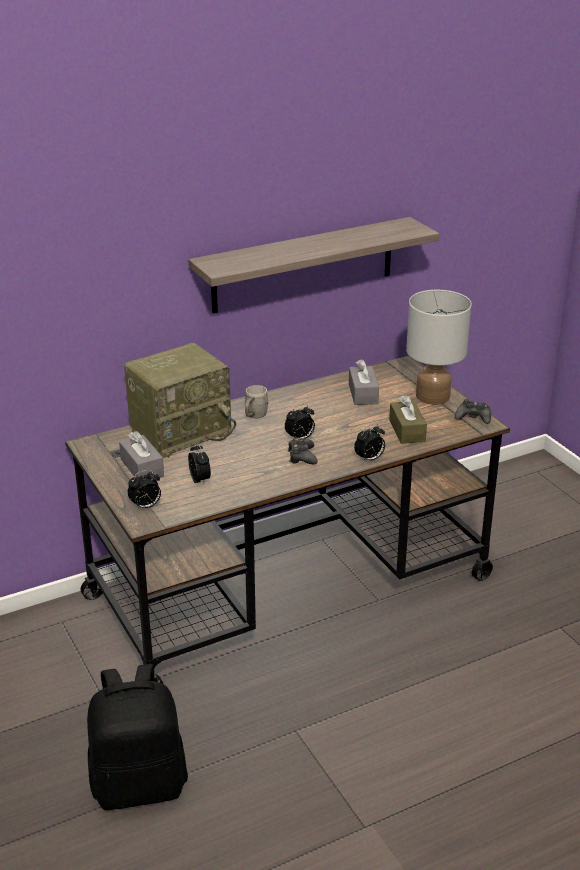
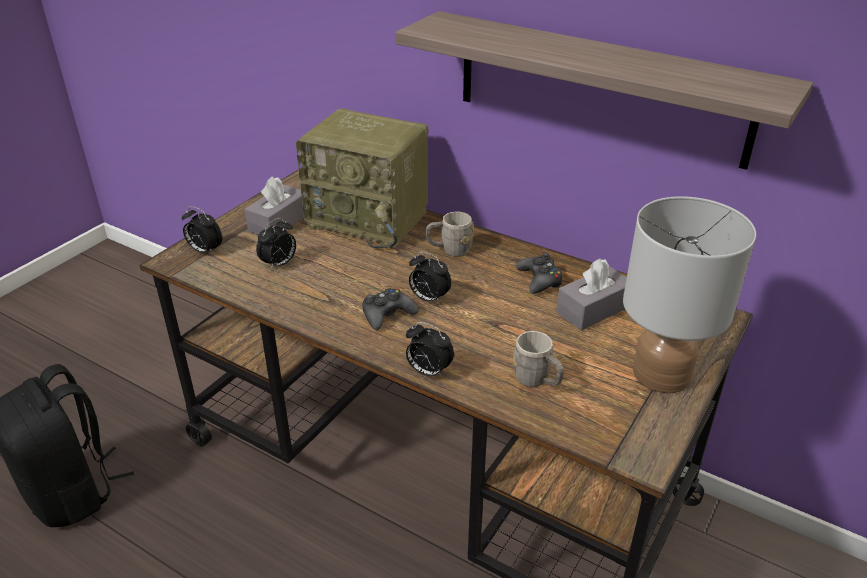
camera: 60 degrees right, 5 degrees up
brown tissue box [389,395,427,444] -> grey mug [513,331,564,387]
black game controller [455,399,491,424] -> black game controller moved to [516,253,562,294]

